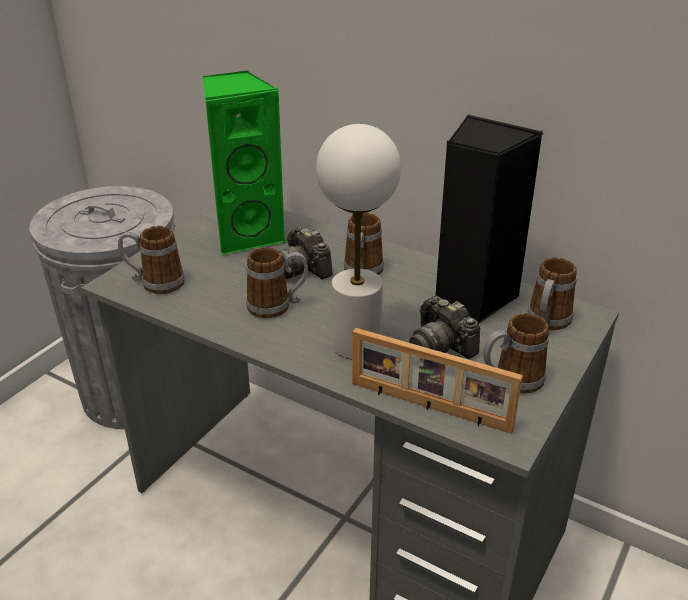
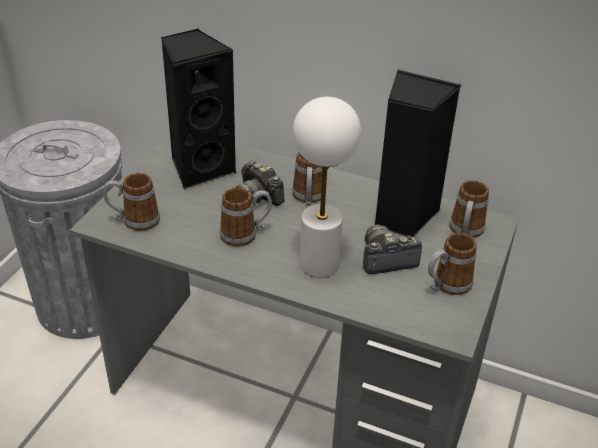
camera: 10 degrees left, 5 degrees up
green speaker [203,70,286,255] -> black speaker [161,28,237,189]
picture frame [352,328,523,434] -> none
camera [409,296,480,359] -> camera turned 120 degrees clockwise [363,224,422,274]

